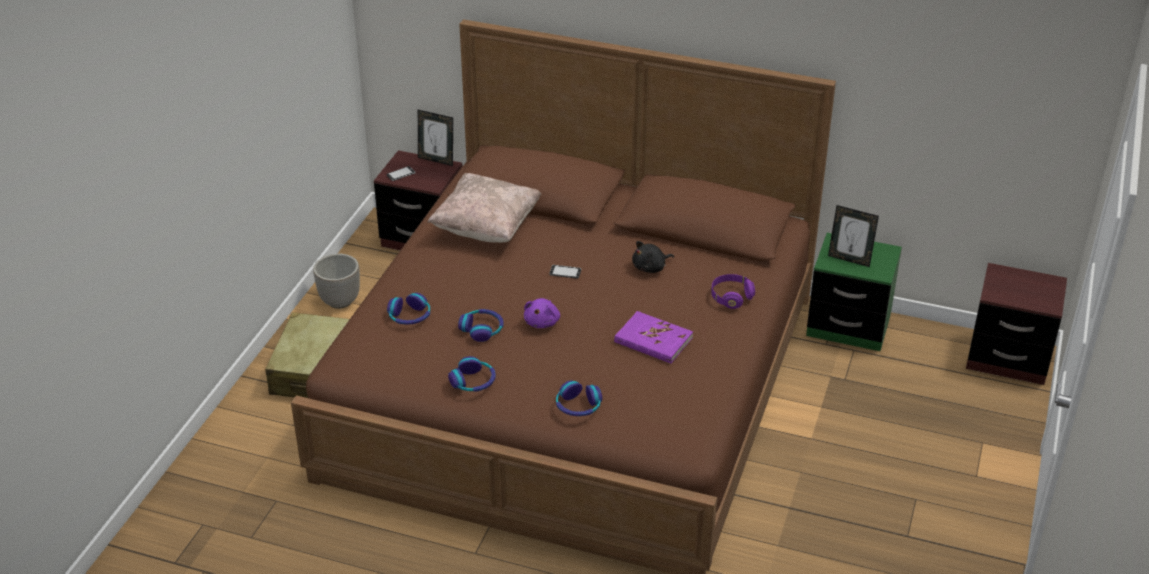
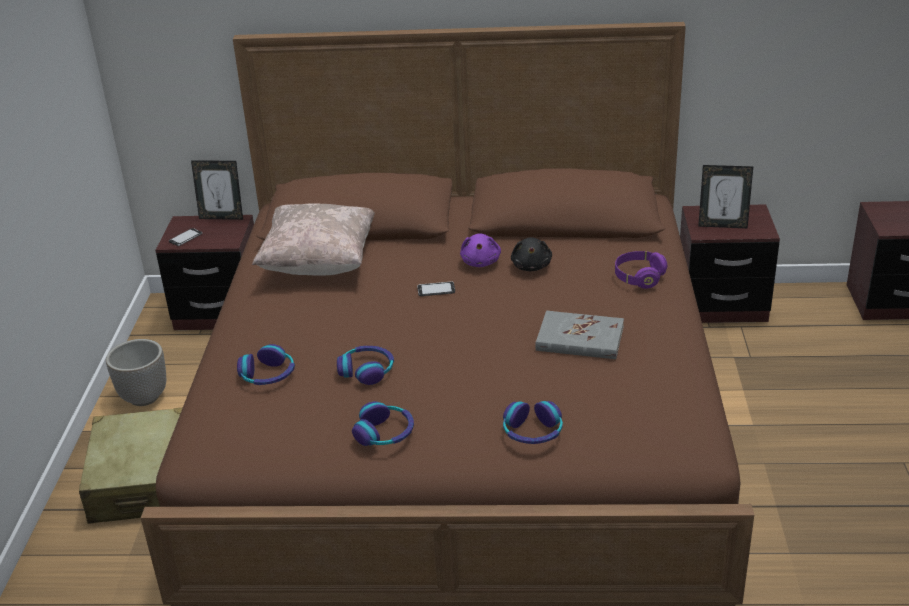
camera: 15 degrees left, 5 degrees down
purple plush toy [524,298,560,328] -> purple plush toy moved to [460,233,501,267]
purple book [614,311,693,363] -> grey book [535,311,624,359]
black plush toy [632,241,674,273] -> black plush toy turned 45 degrees counterclockwise [511,237,552,271]
green nightstand [806,233,902,351] -> brown nightstand [680,204,780,323]

